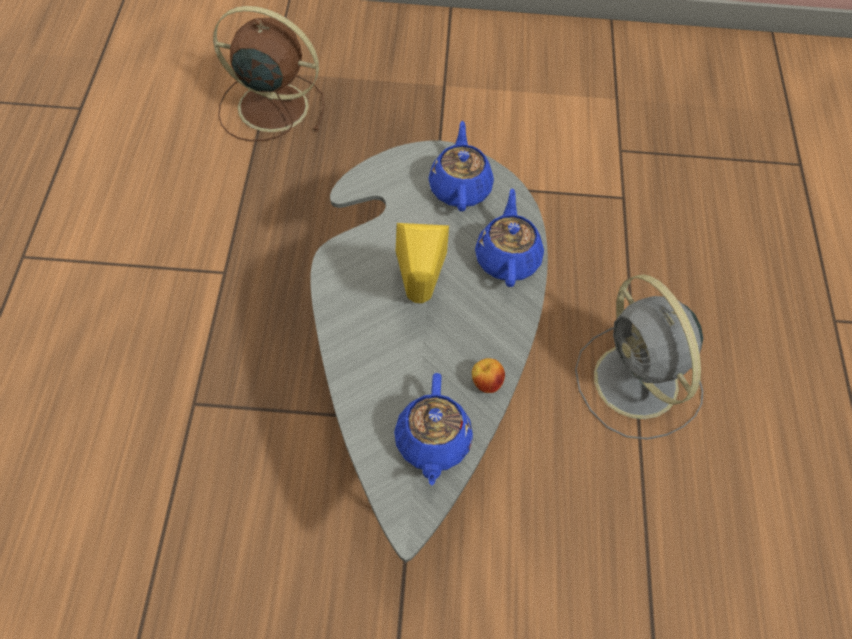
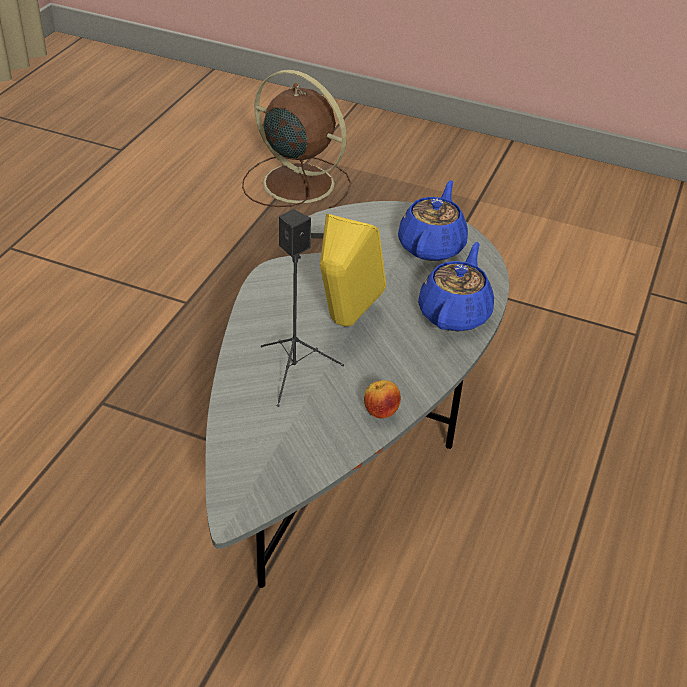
camera: 20 degrees right, 15 degrees down
blue teapot [394,373,473,485] -> none
grey fan [575,274,703,440] -> none
none -> black speaker [261,209,344,407]

